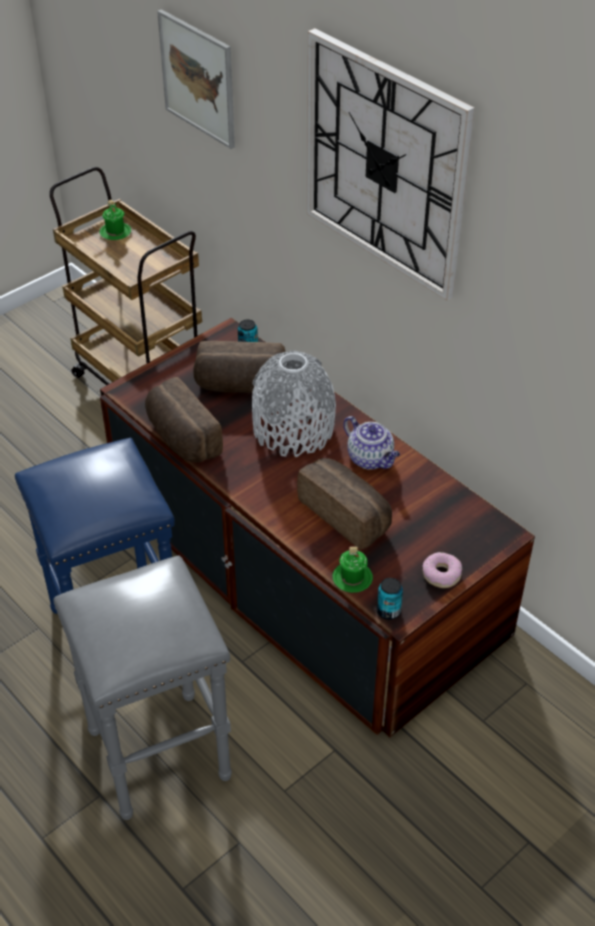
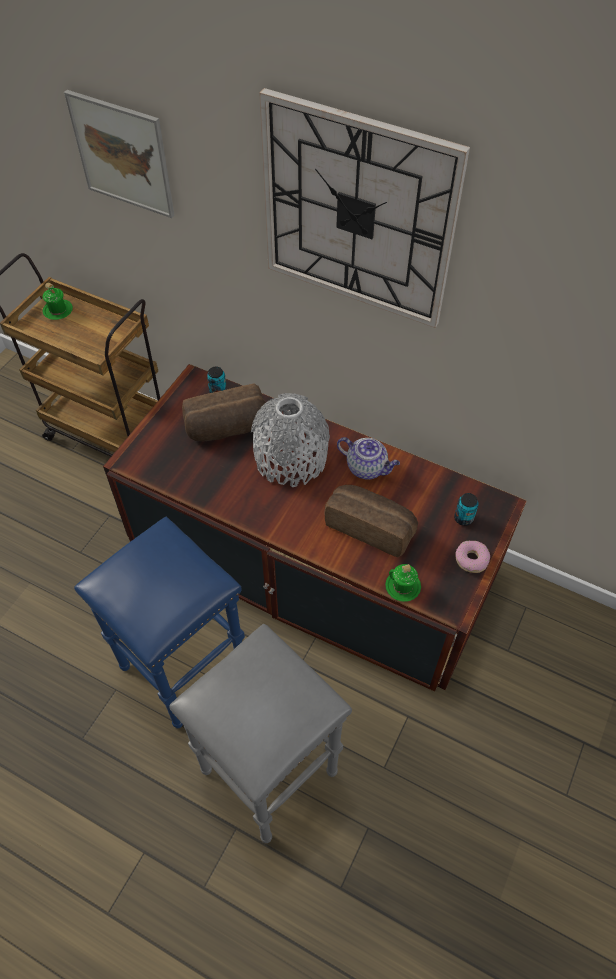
camera: 20 degrees left, 10 degrees up
bread [145,377,223,463] -> none
can [377,578,403,620] -> can moved to [454,493,479,526]

